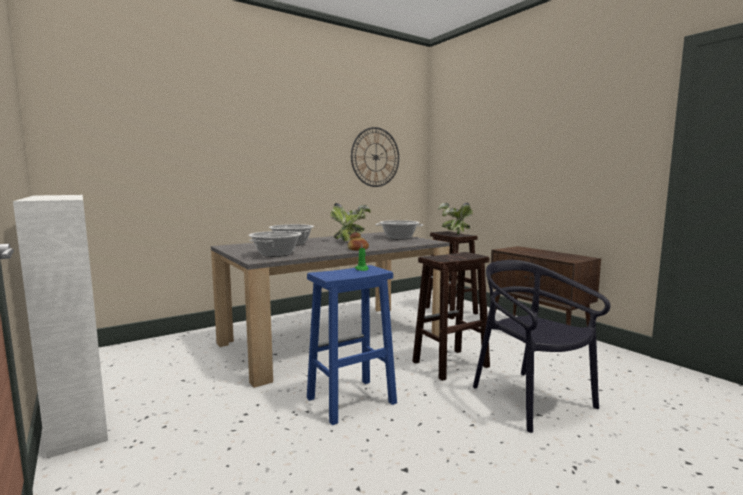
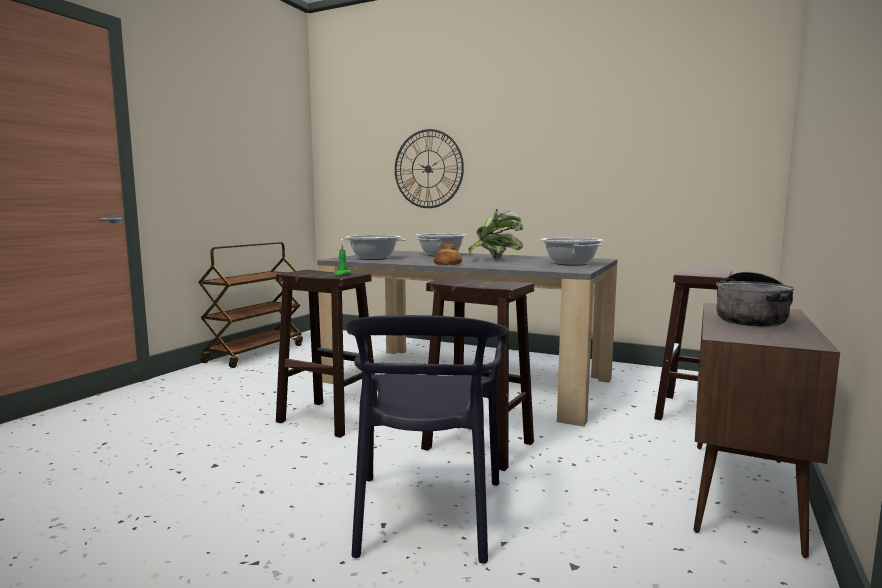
camera: 60 degrees right, 0 degrees up
white bookcase [13,195,108,459] -> brown cart [198,242,303,368]
blue stool [307,265,397,425] -> brown stool [276,270,378,438]
wall clock [351,127,399,187] -> wall clock moved to [395,129,464,208]
potted plant [438,203,473,235] -> none
black chair [473,260,610,433] -> black chair turned 150 degrees clockwise [345,315,509,564]
none -> cooking pot [716,272,794,327]

